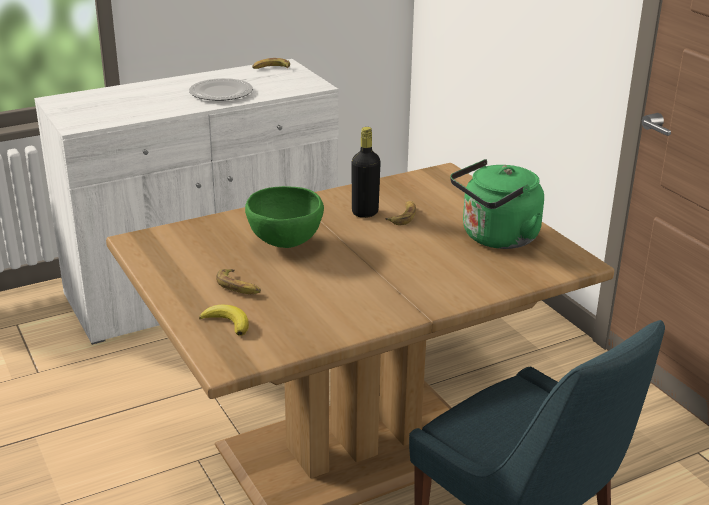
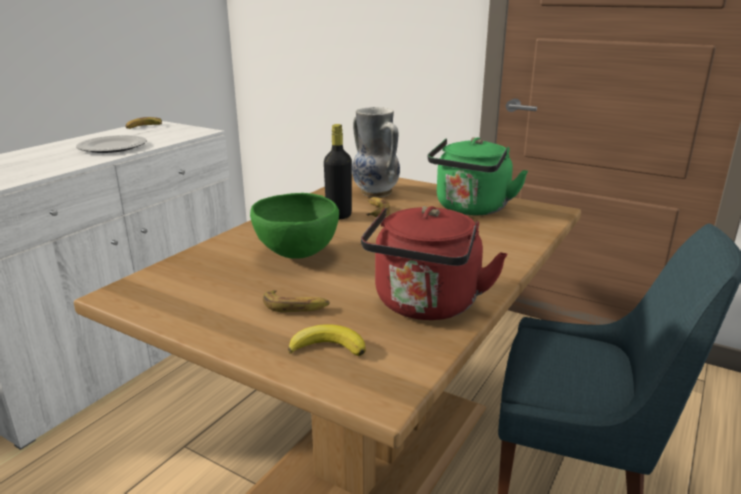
camera: 30 degrees left, 5 degrees down
none -> vase [352,107,400,197]
none -> red kettle [361,206,507,320]

